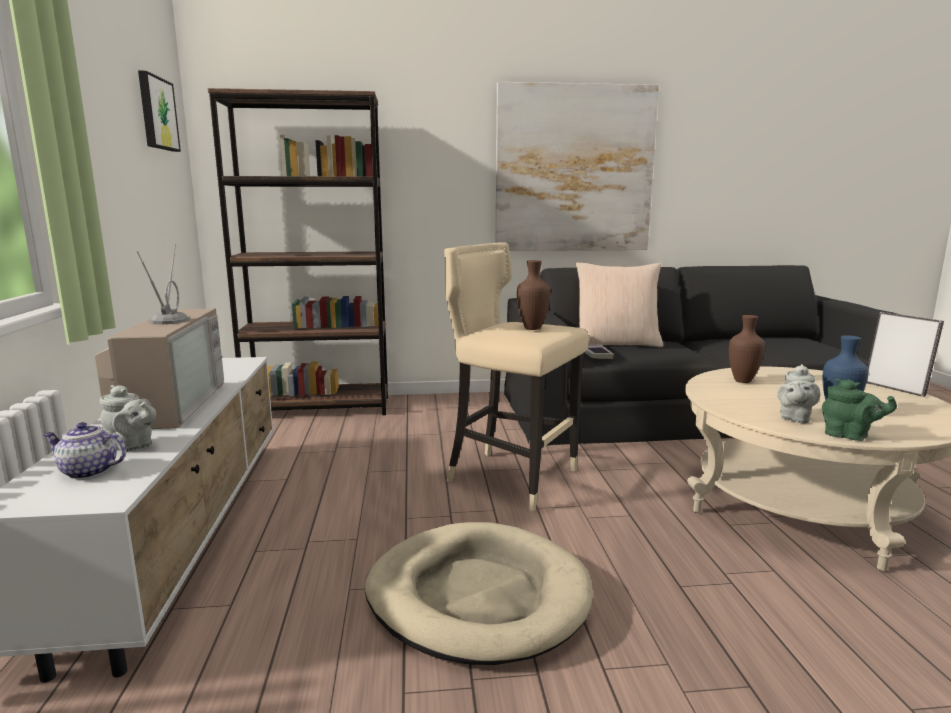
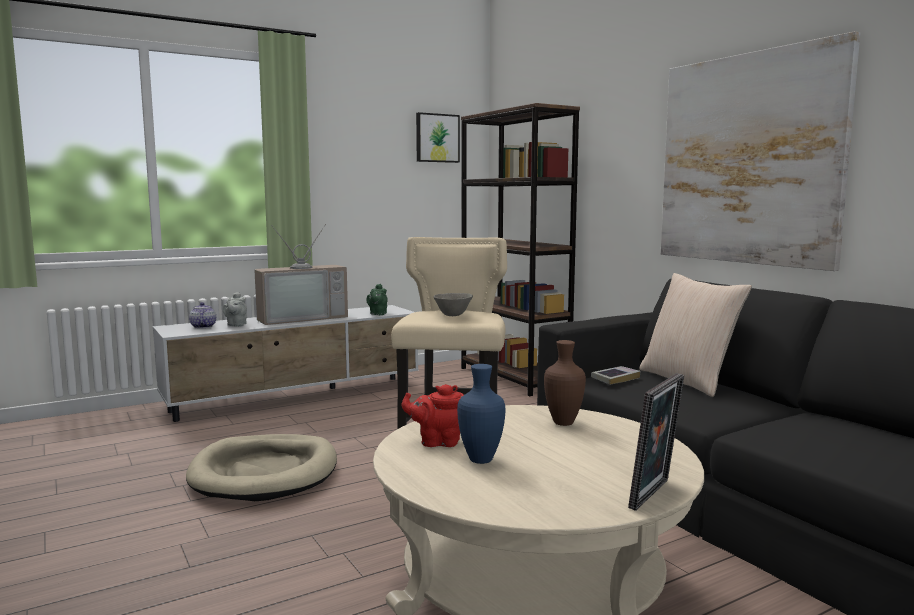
camera: 65 degrees right, 5 degrees down
brown vase [517,260,551,330] -> grey bowl [433,293,473,316]
grey teapot [777,364,820,423] -> red teapot [402,384,463,447]
green teapot [822,379,897,441] -> green teapot moved to [366,284,388,315]

